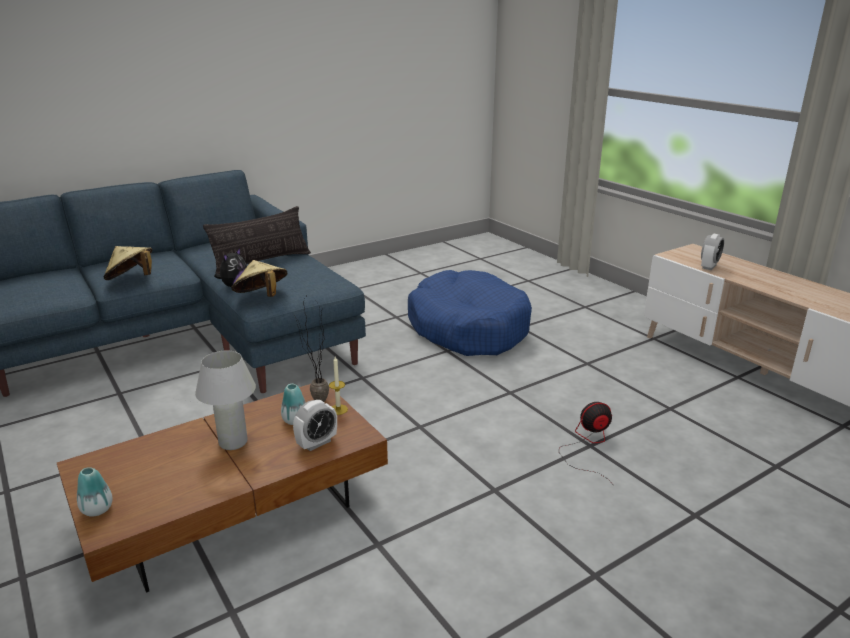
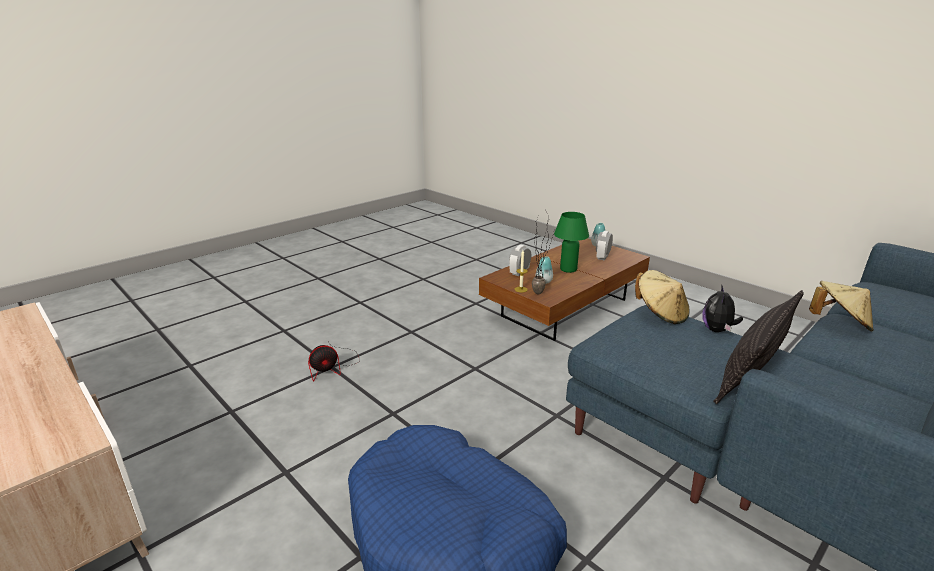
camera: 170 degrees right, 0 degrees up
white table lamp [195,351,256,450] -> green table lamp [554,212,589,273]
alarm clock [701,234,724,270] -> alarm clock moved to [596,231,613,260]

